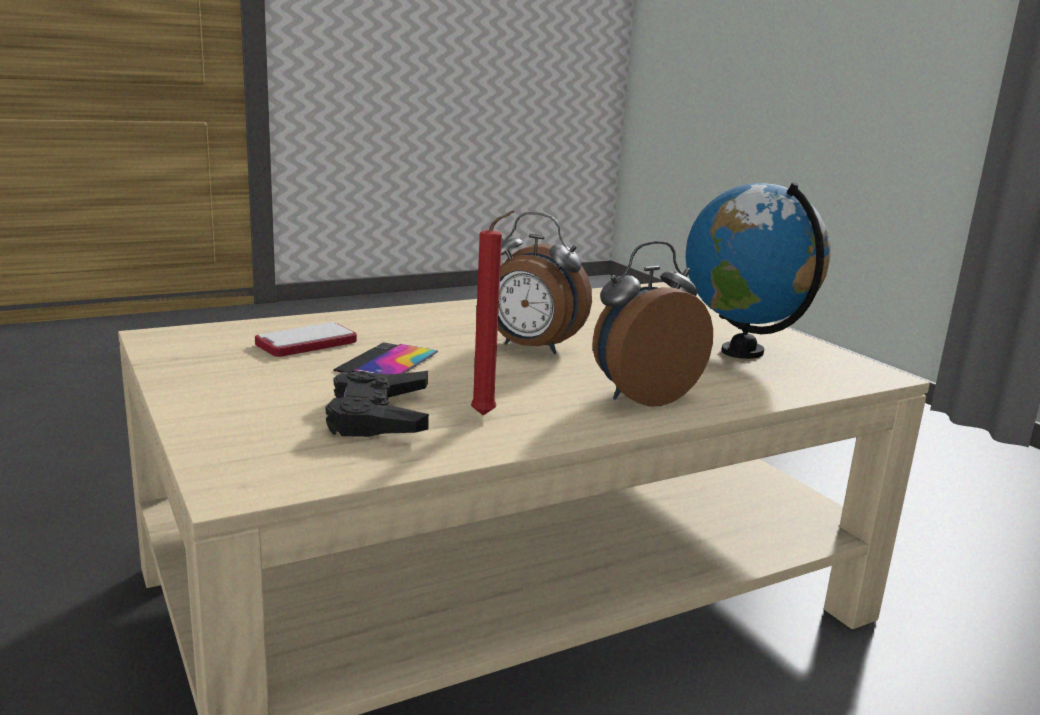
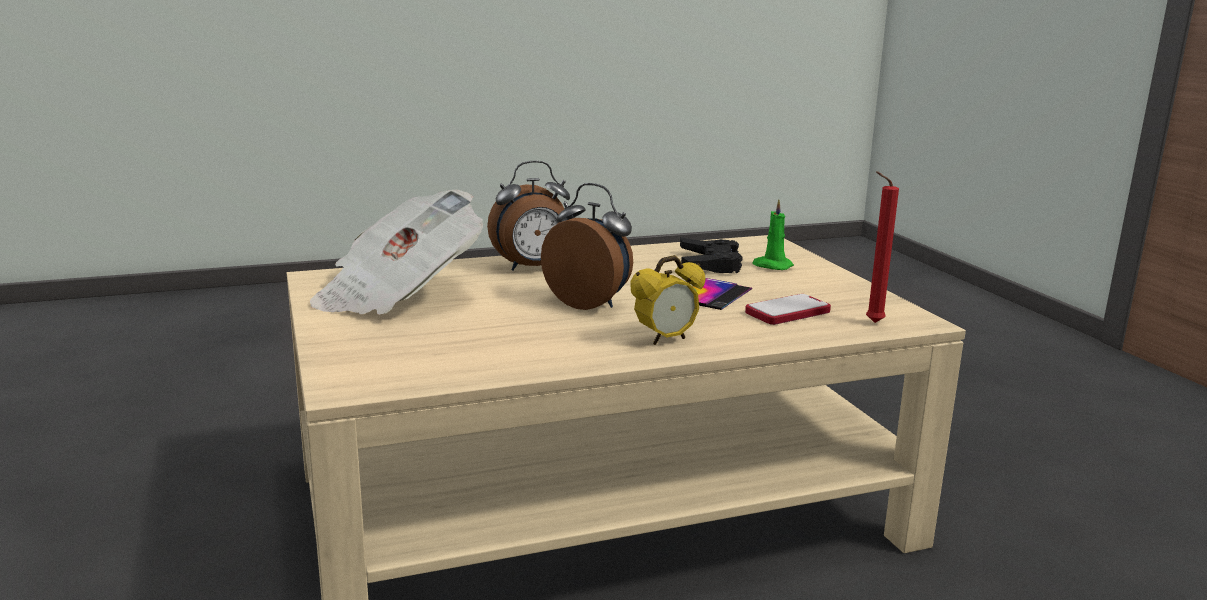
camera: 170 degrees left, 0 degrees up
red candle [471,210,515,415] -> red candle moved to [866,171,899,323]
globe [686,182,830,359] -> newspaper [310,190,483,315]
none -> alarm clock [630,255,705,345]
none -> green candle [752,199,794,270]

